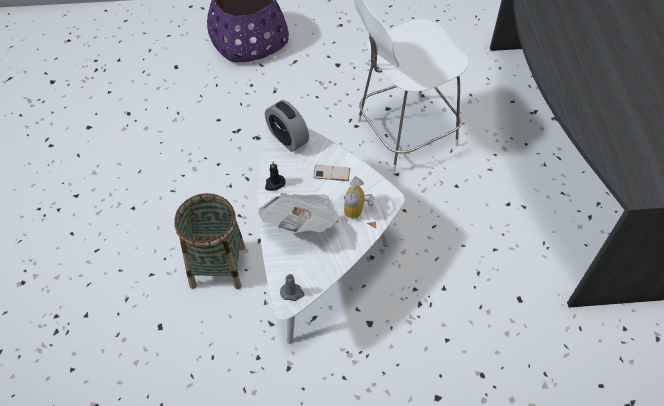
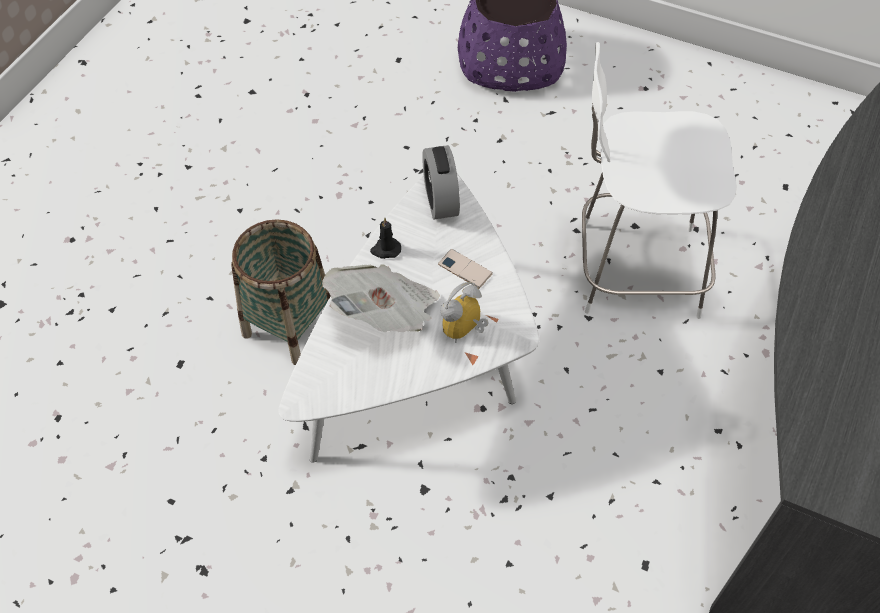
camera: 30 degrees right, 0 degrees up
grey candle [280,273,304,301] -> none

